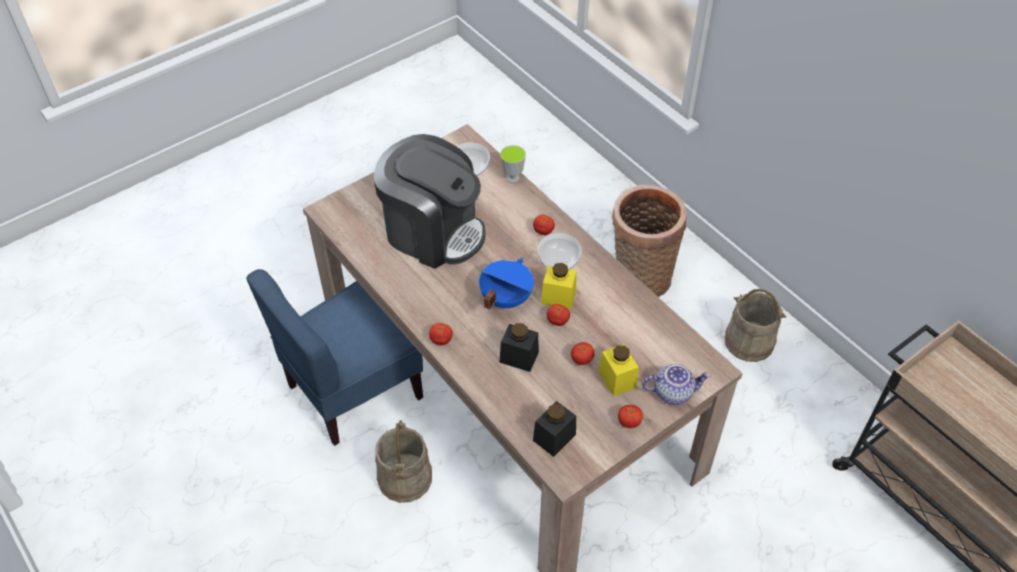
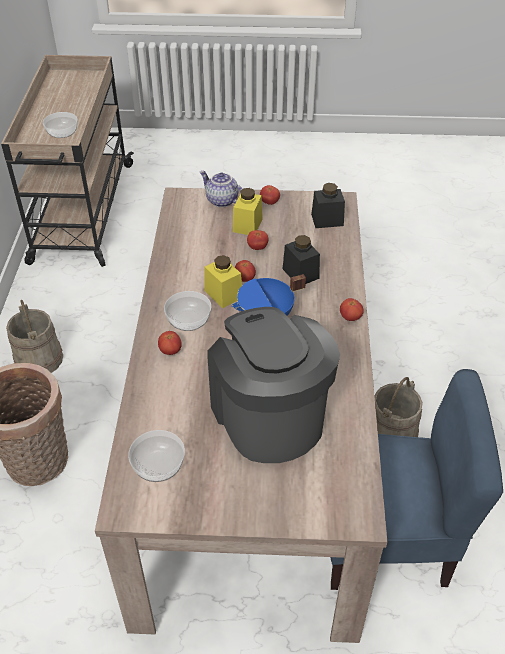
camera: 140 degrees left, 5 degrees down
cup [500,145,526,183] -> none
none -> bowl [43,112,78,138]

